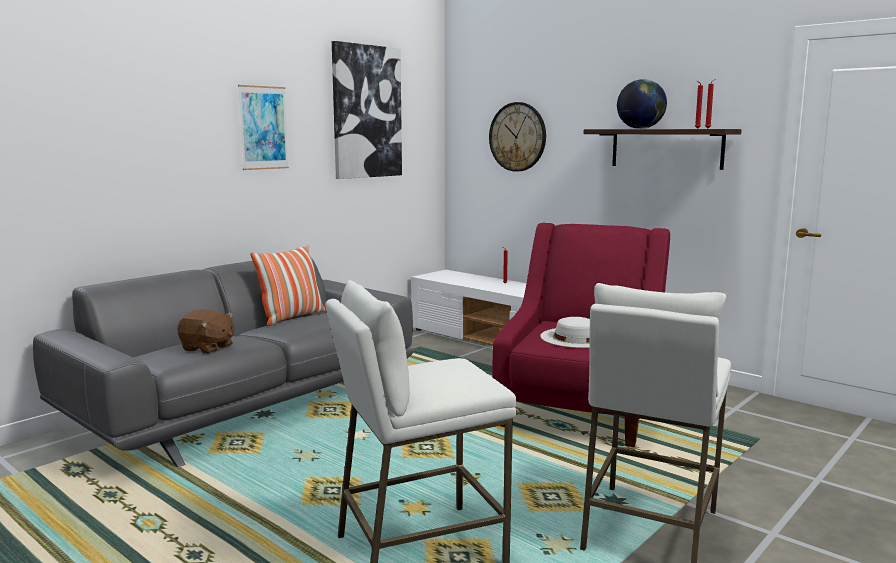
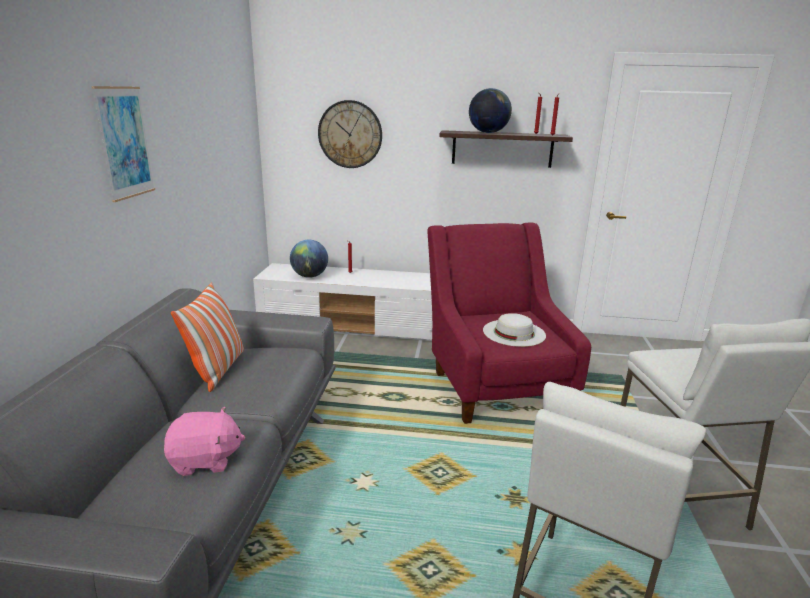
camera: 35 degrees left, 10 degrees up
brown plush toy [177,309,234,354] -> pink plush toy [164,407,245,476]
picture [332,41,402,179] -> none
none -> globe [290,240,328,278]

